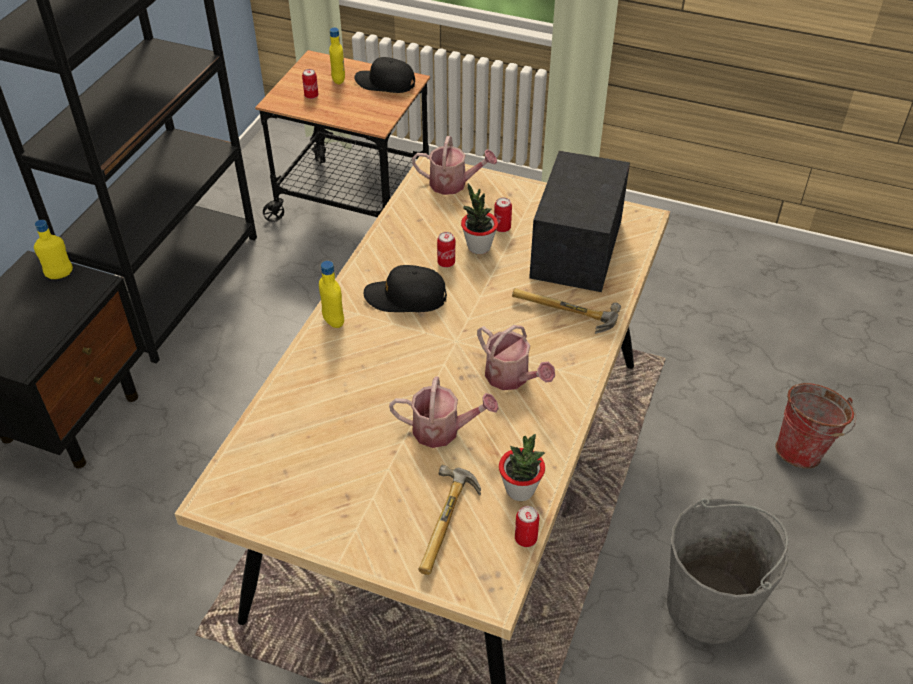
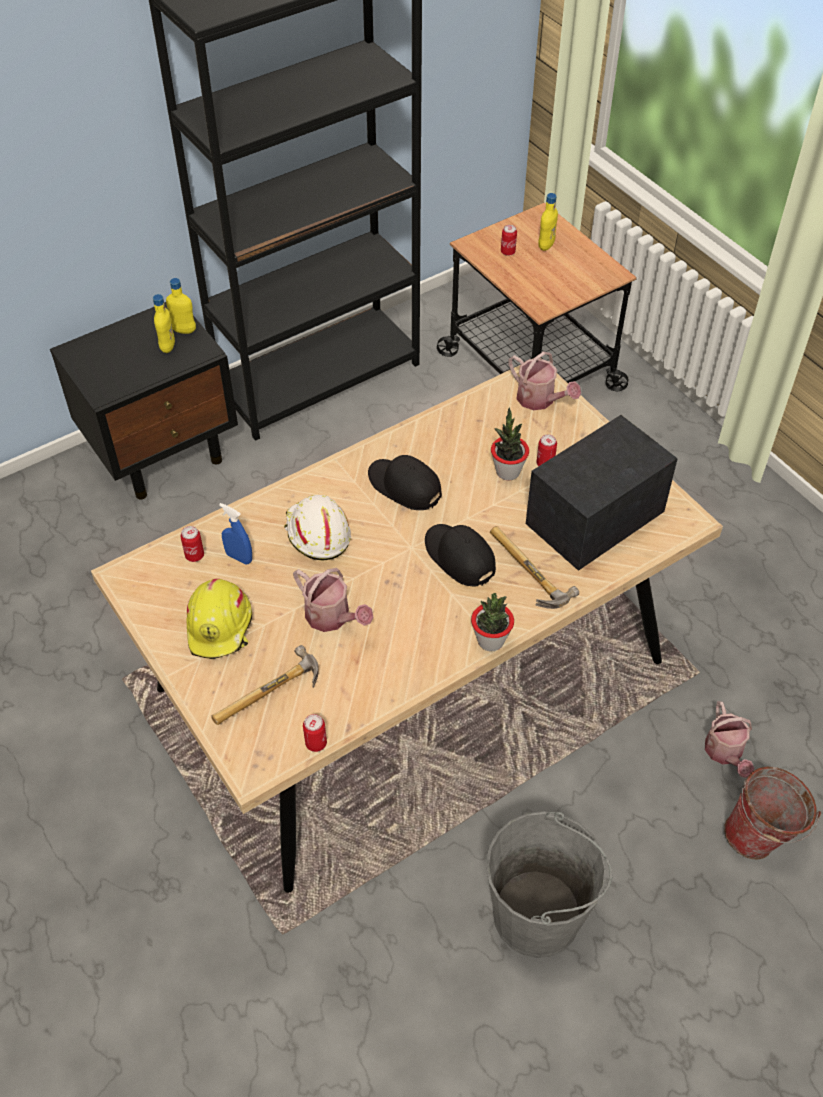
camera: 35 degrees right, 5 degrees up
yellow bottle [319,261,344,328] -> yellow bottle moved to [153,294,175,353]
black cap [354,57,415,93] -> black cap moved to [425,524,496,586]
can [437,232,455,267] -> can moved to [180,526,204,562]
watering can [477,325,555,390] -> watering can moved to [705,701,754,778]
potted plant [499,434,545,501] -> potted plant moved to [471,593,514,651]
none -> yellow hard hat [186,579,252,659]
none -> blue spray bottle [219,503,252,565]
none -> white hard hat [284,495,351,561]

